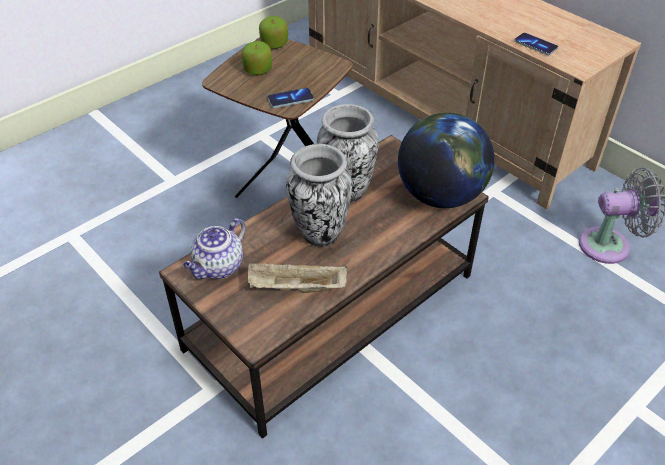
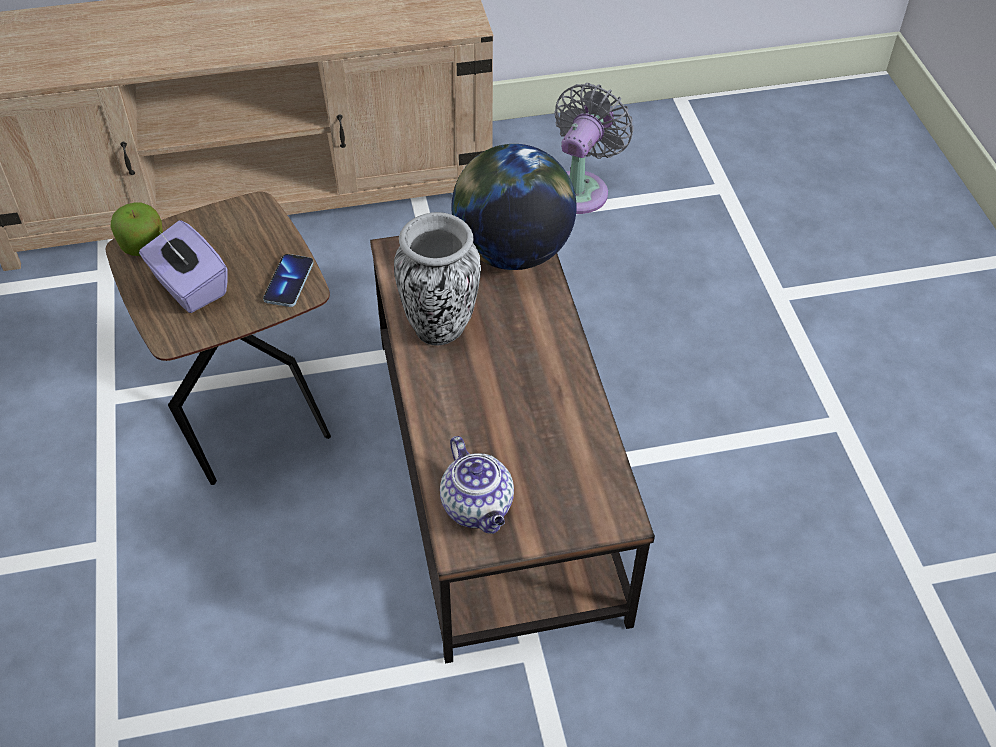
camera: 60 degrees left, 5 degrees up
apple [241,41,272,75] -> purple tissue box [139,220,228,313]
beige tray [248,263,347,293] -> none
vase [286,144,352,247] -> none
phone [514,33,558,55] -> none

